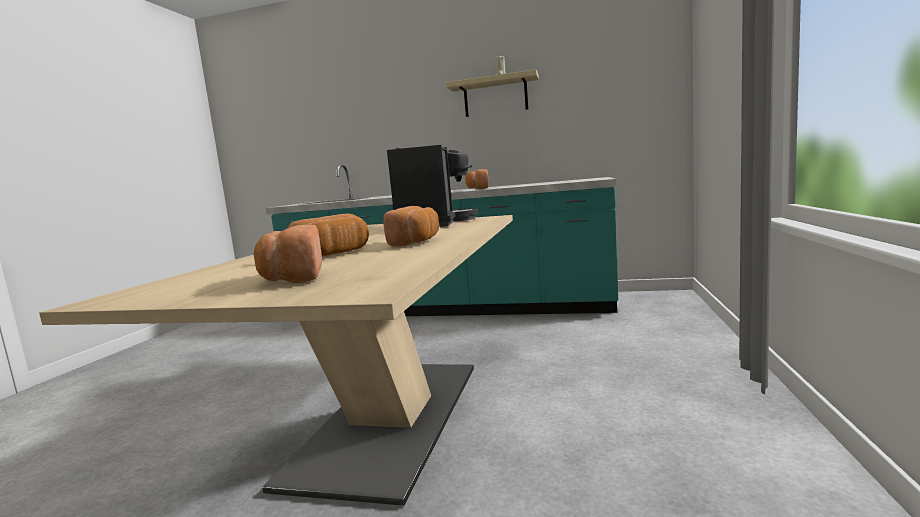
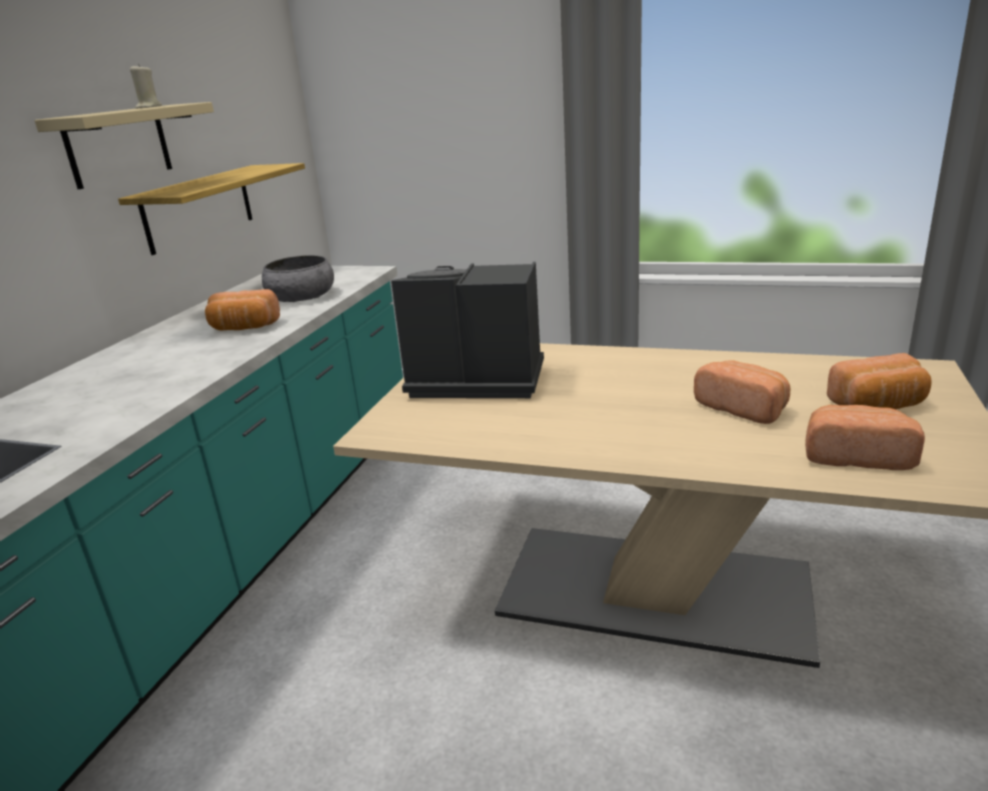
camera: 85 degrees left, 15 degrees up
bread [383,206,439,247] -> bread moved to [805,405,925,470]
none -> shelf [118,163,305,255]
none -> grey bowl [262,255,334,302]

